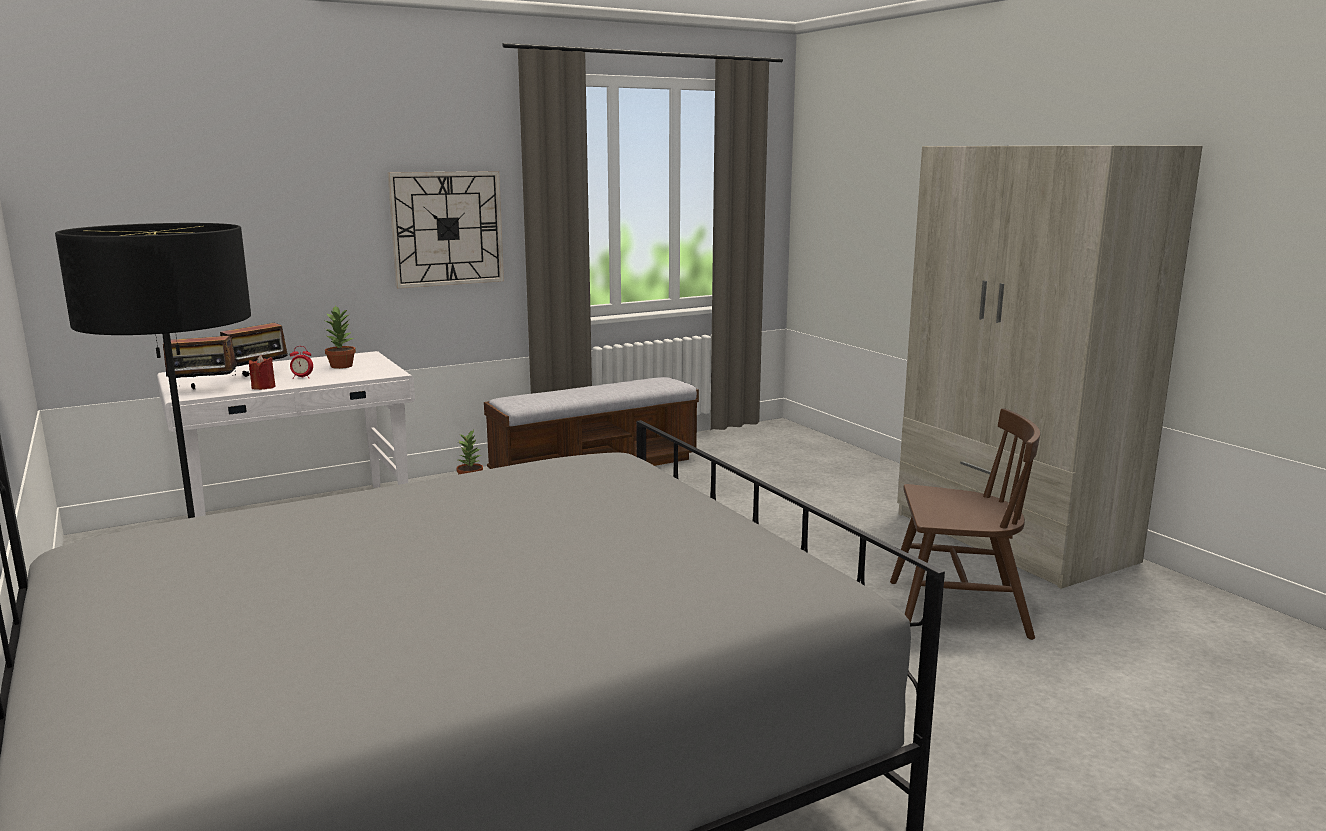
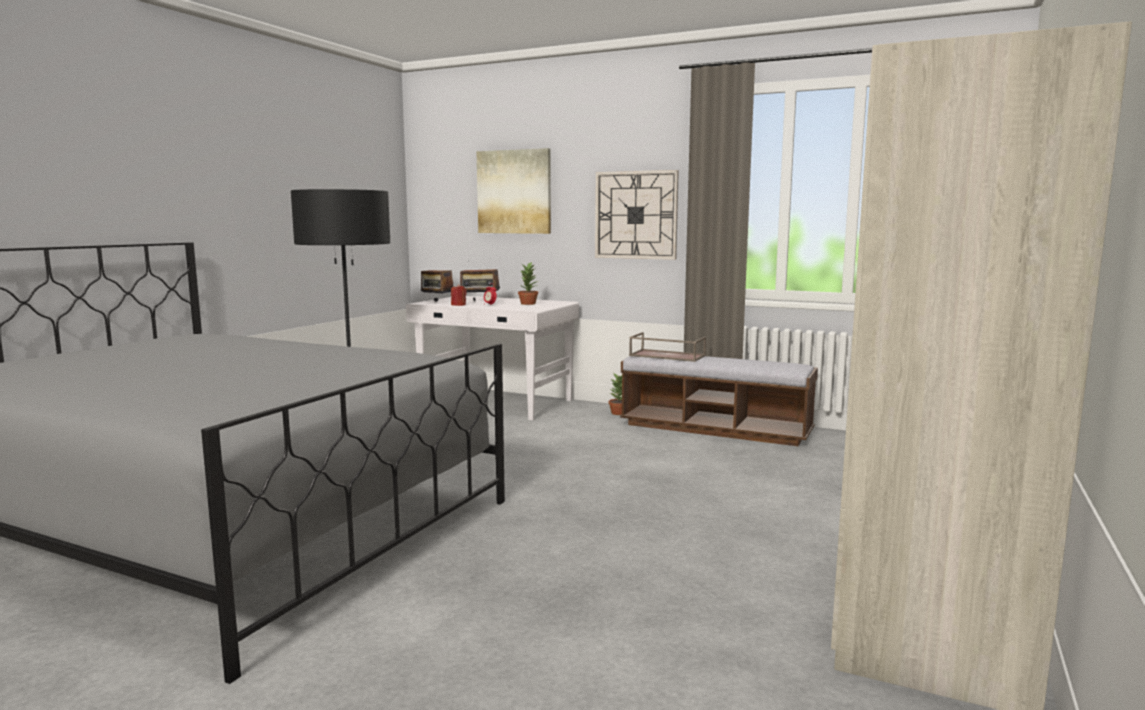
camera: 55 degrees right, 5 degrees down
brown chair [890,409,1040,640] -> none
none -> picture [476,148,551,234]
none -> brown tray [629,332,706,362]

